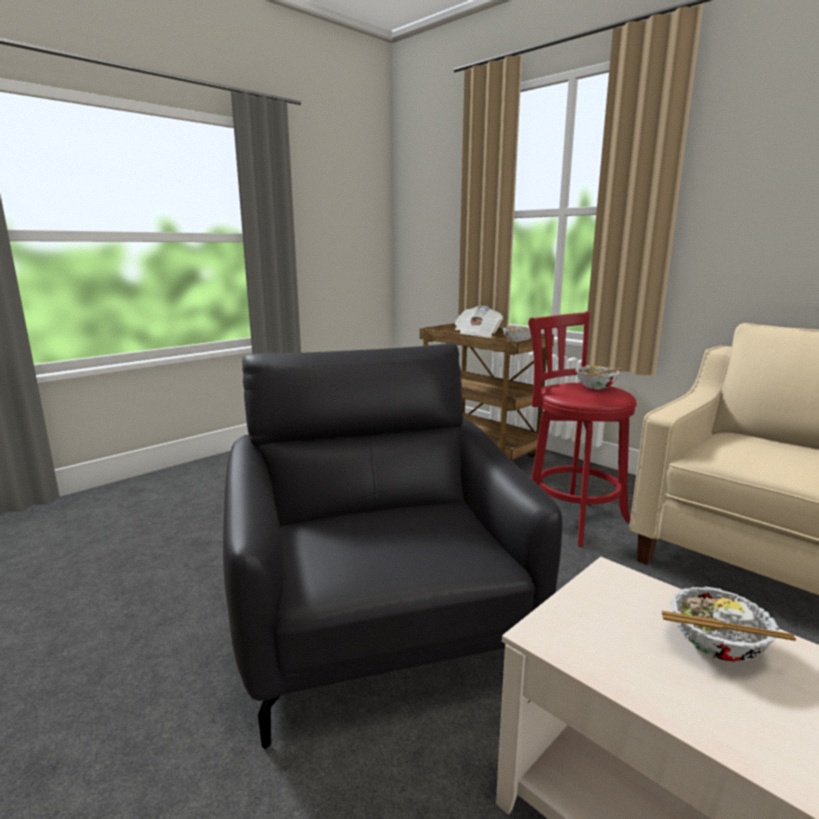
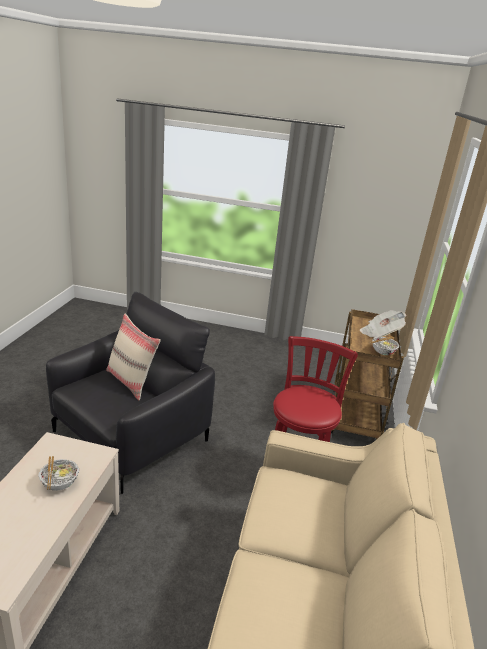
camera: 55 degrees right, 10 degrees up
bowl [575,365,622,390] -> none
none -> beige pillow [106,314,161,400]

